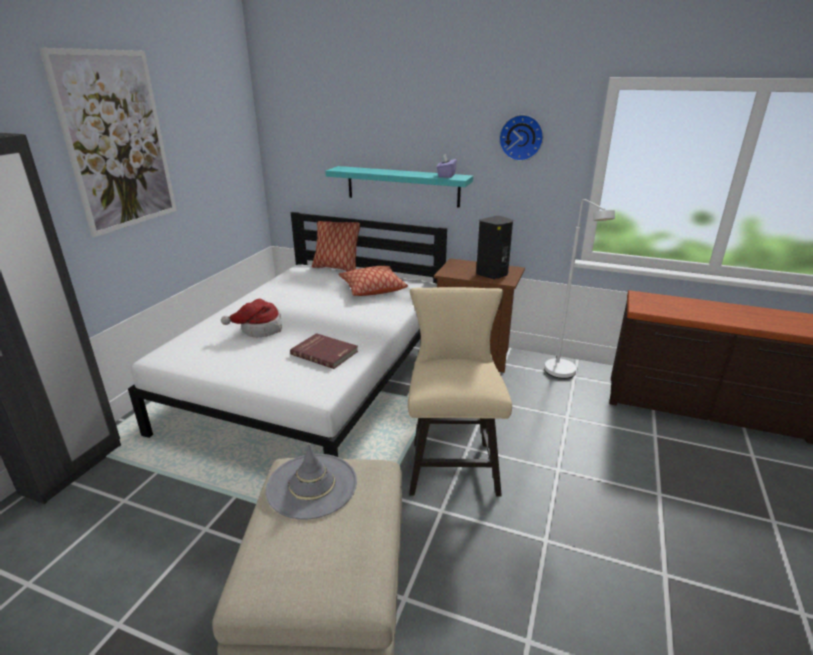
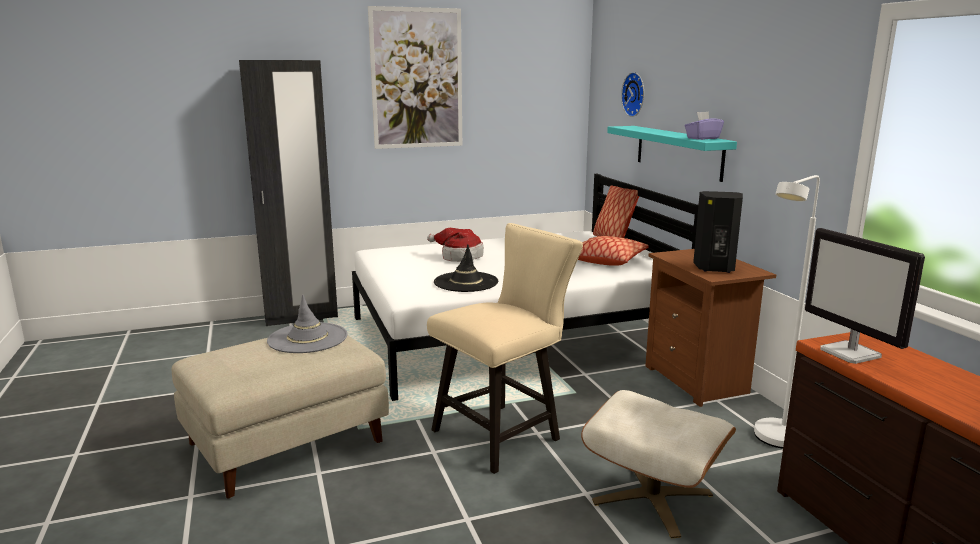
camera: 50 degrees right, 10 degrees down
red book [290,333,358,369] -> black hat [434,245,498,292]
wall clock [499,115,544,161] -> wall clock moved to [621,72,644,117]
none -> beige ottoman [581,390,736,538]
none -> monitor [805,228,925,364]

